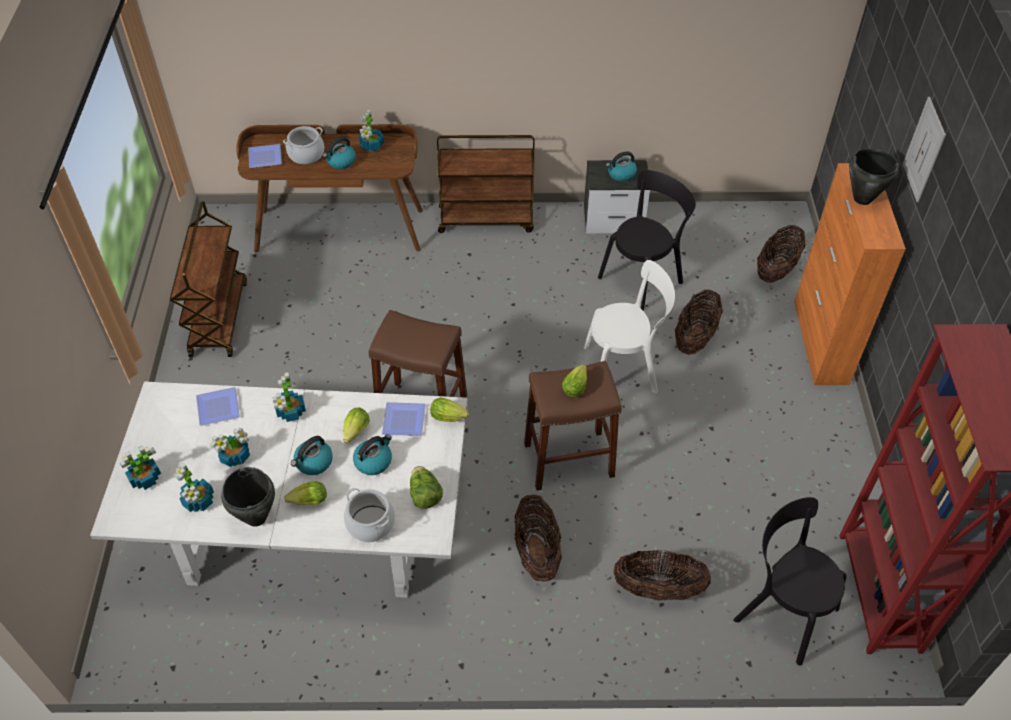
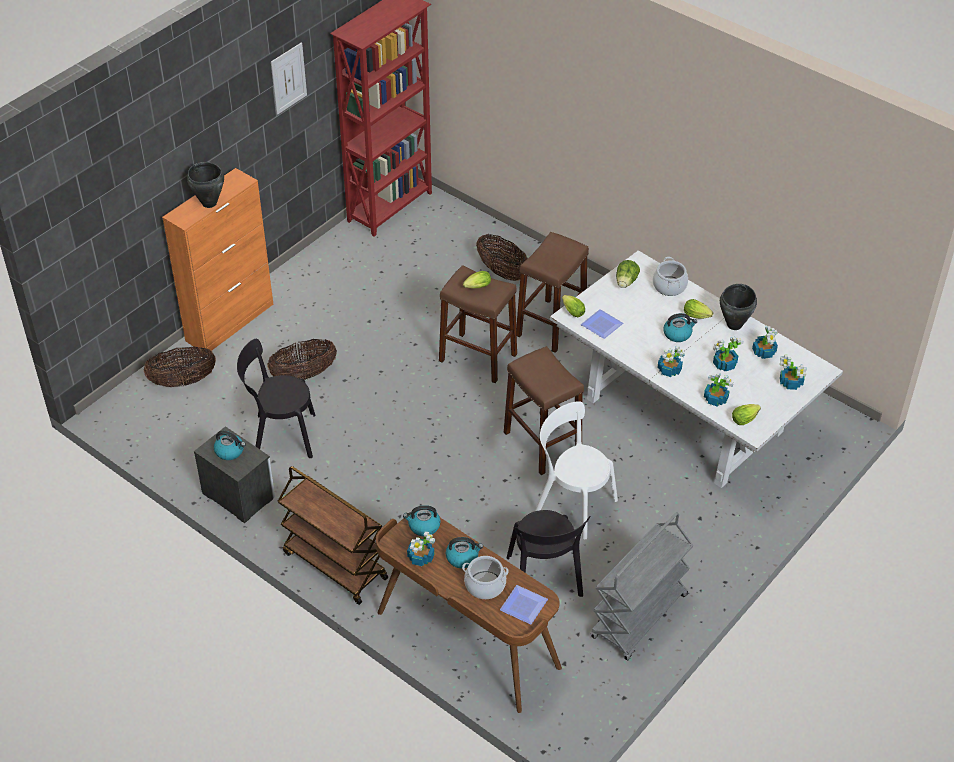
camera: 140 degrees left, 5 degrees down
brown cart [170,201,247,357] -> grey cart [591,512,693,661]
plate [196,387,240,426] -> potted plant [704,373,734,406]
lettuce [343,408,370,443] -> lettuce moved to [732,404,761,425]
kettle [353,434,392,475] -> kettle moved to [403,505,441,536]
basket [514,495,562,582] -> brown stool [516,232,589,353]
white chair [584,260,675,393] -> white chair moved to [535,401,618,539]
black chair [733,497,847,666] -> black chair moved to [506,510,591,597]
picture [903,97,946,202] -> picture moved to [271,43,307,115]

